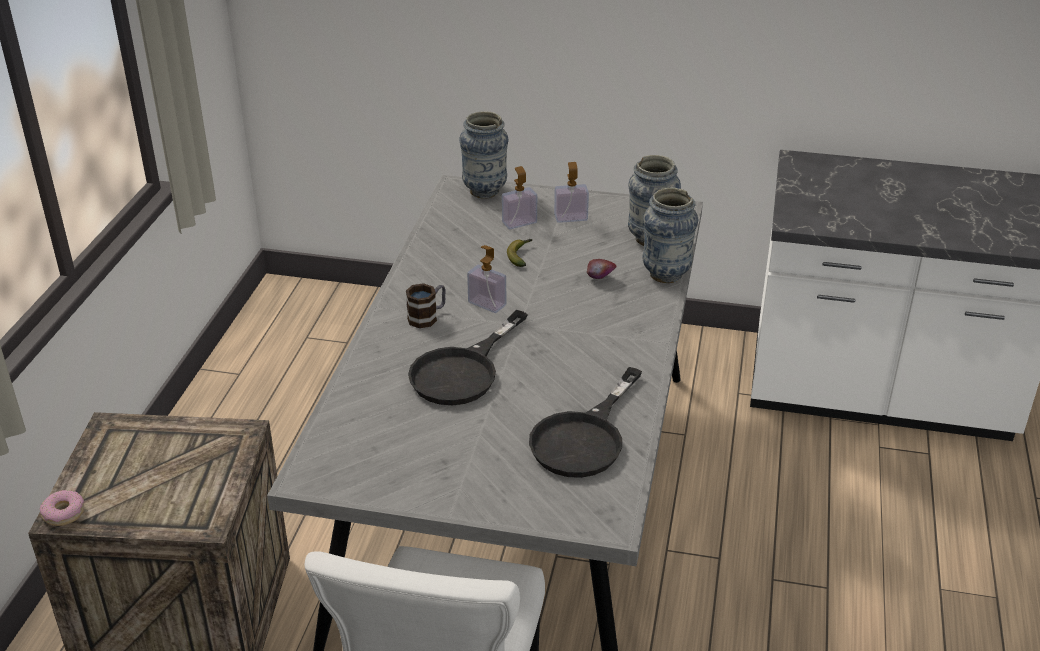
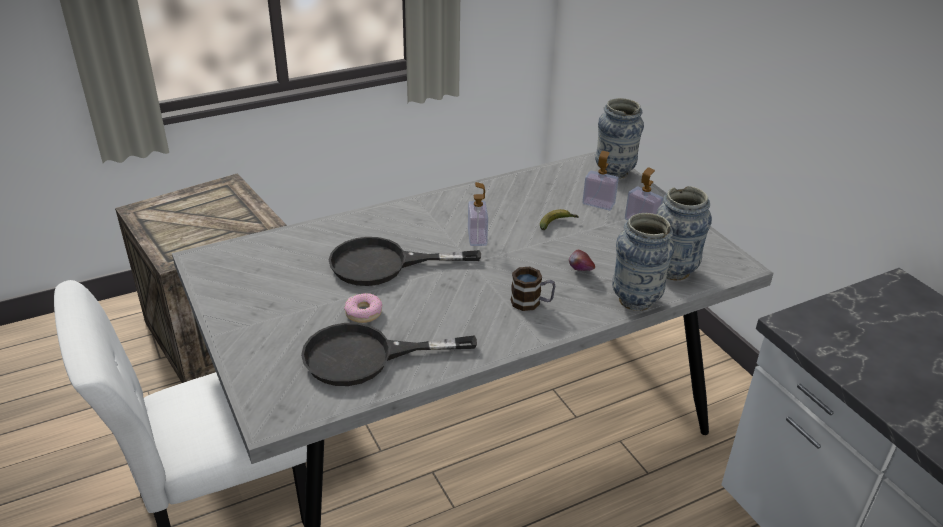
camera: 50 degrees right, 0 degrees up
donut [40,490,84,526] -> donut moved to [344,293,382,323]
mug [406,283,446,328] -> mug moved to [511,267,556,311]

